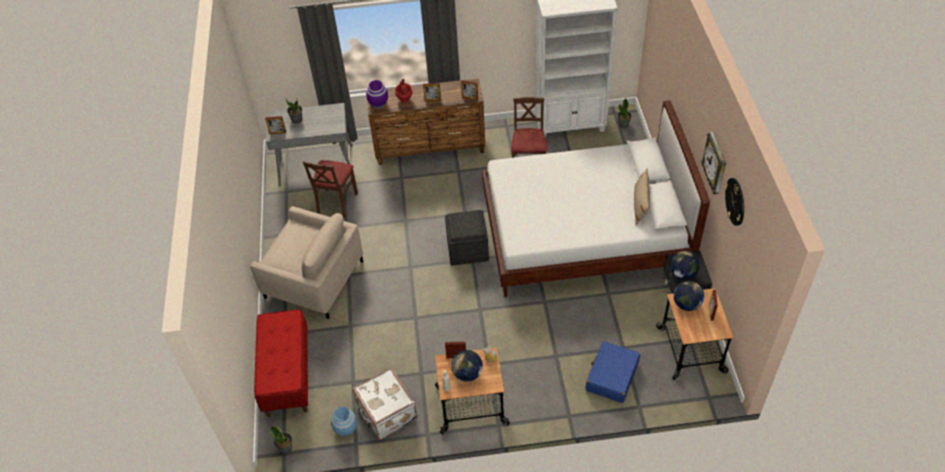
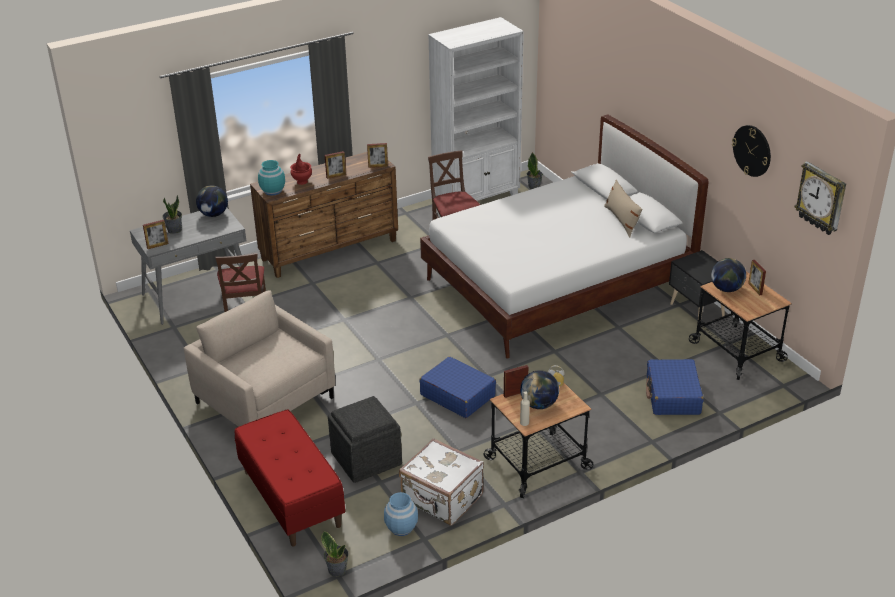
camera: 25 degrees left, 15 degrees down
beige armchair [250,206,363,319] -> beige armchair turned 135 degrees counterclockwise [184,290,335,427]
purple vase [366,80,388,108] -> turquoise vase [258,160,285,196]
grey ottoman [445,210,489,266] -> grey ottoman moved to [328,396,402,483]
globe [670,251,700,280] -> globe moved to [196,185,228,217]
wall clock [701,132,726,194] -> wall clock moved to [795,161,846,235]
none -> blue suitcase [419,357,496,418]

